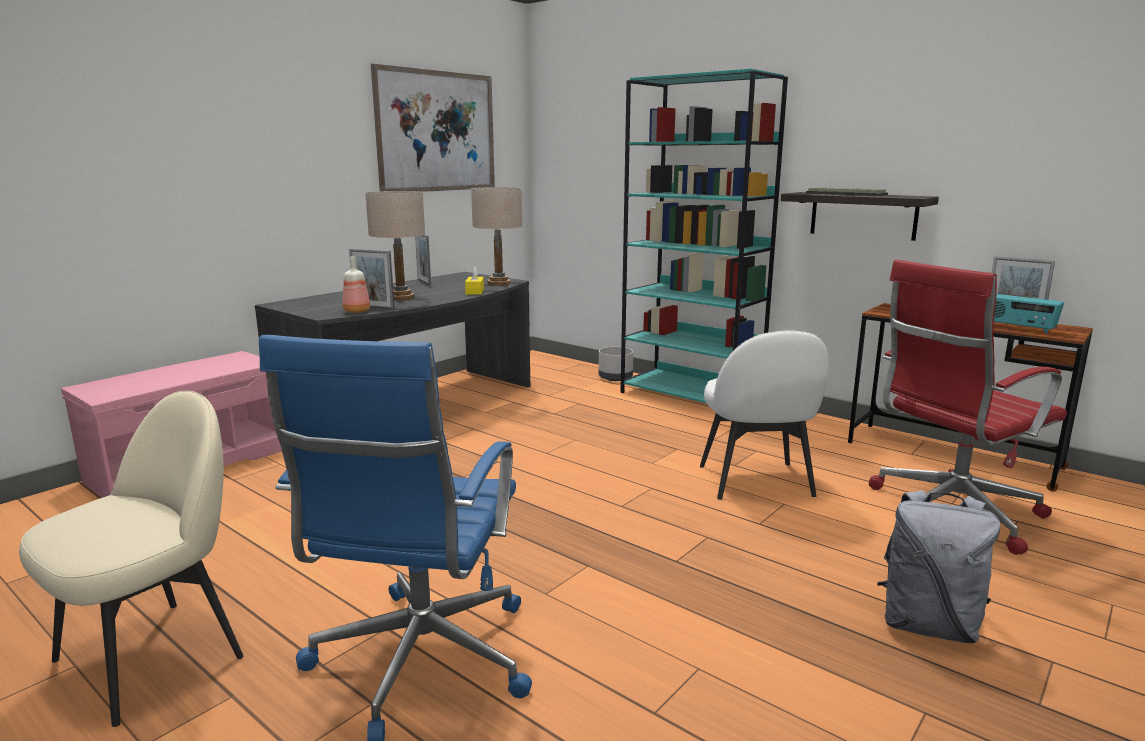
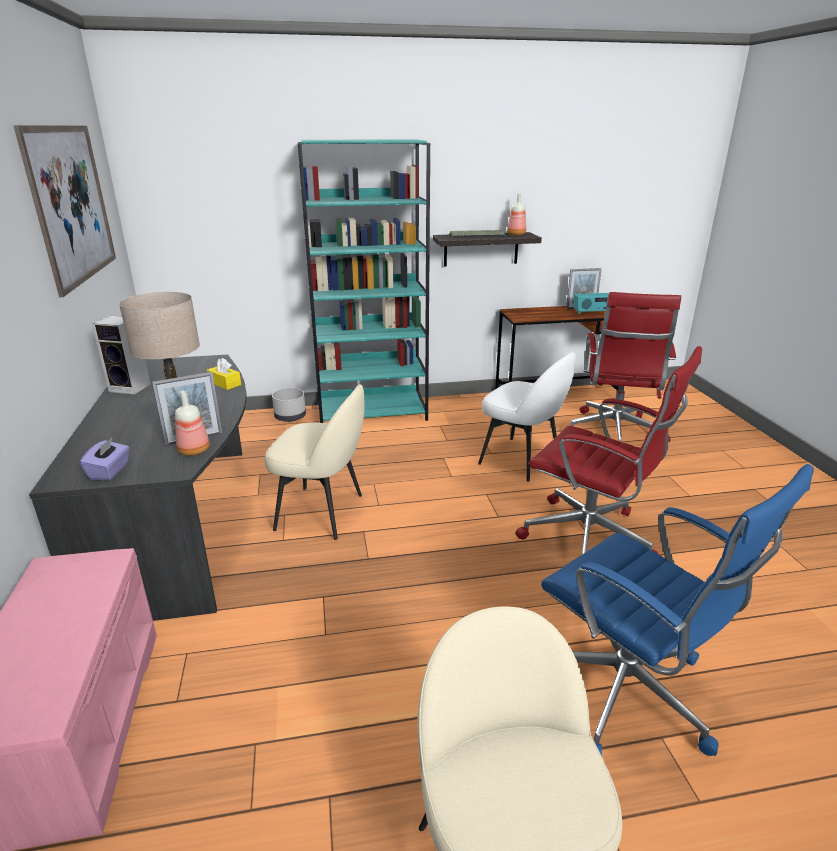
camera: 50 degrees left, 10 degrees up
picture frame [415,235,431,285] -> speaker [92,316,151,395]
beige table lamp [471,187,522,286] -> none
grey backpack [877,490,1001,643] -> none
none -> purple tissue box [80,438,130,480]
none -> beige chair [265,384,364,540]
none -> bottle [507,193,526,235]
none -> red office chair [516,346,702,554]

